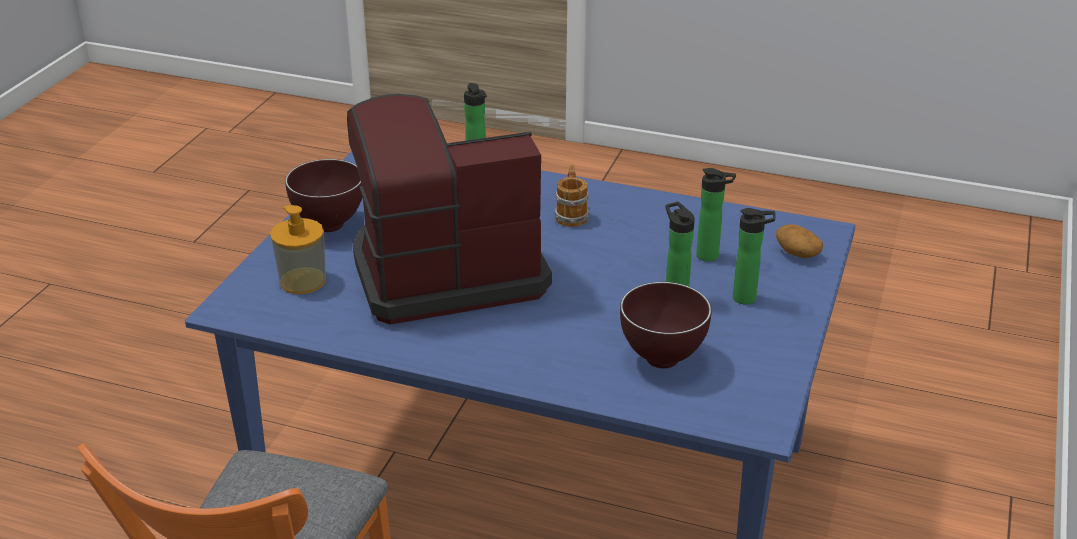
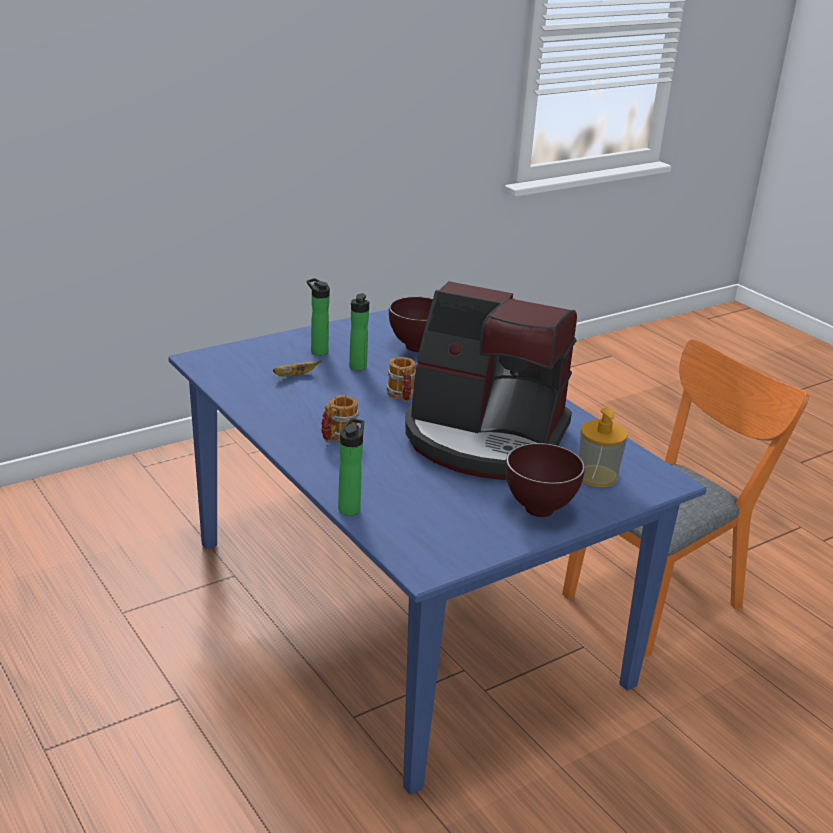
camera: 145 degrees left, 5 degrees down
bottle [696,168,736,262] -> banana [273,360,322,376]
potato [776,224,823,258] -> none
none -> mug [386,357,416,402]

